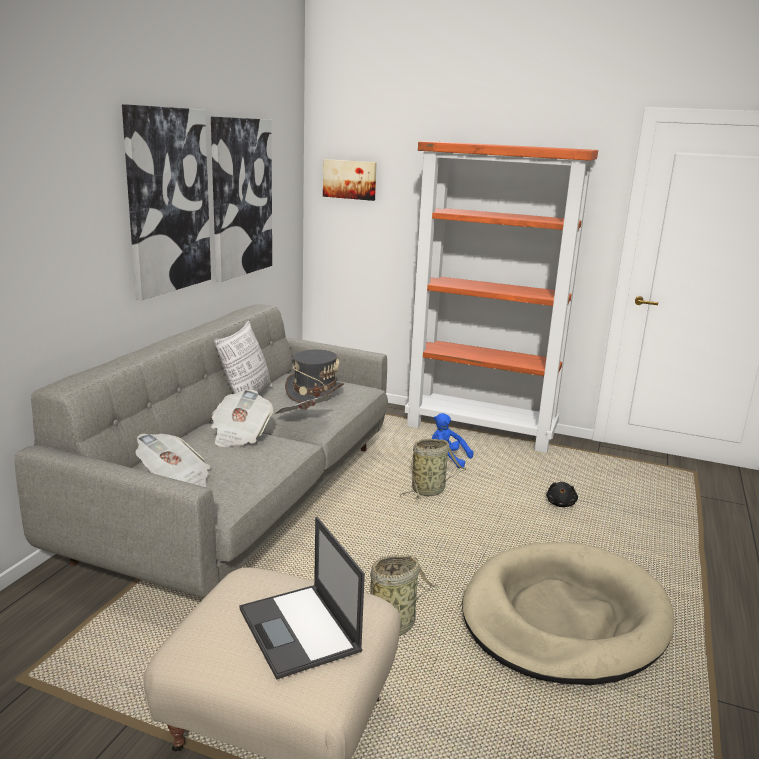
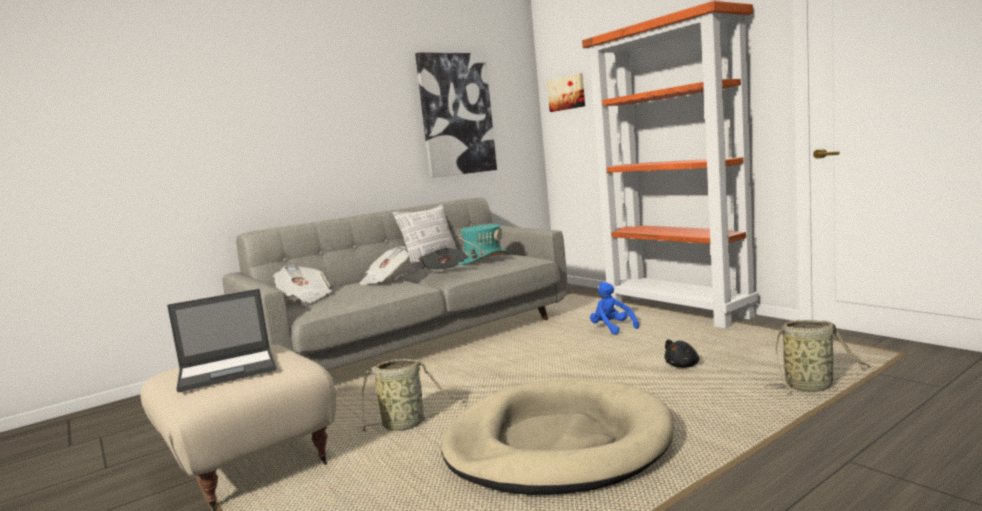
camera: 35 degrees right, 10 degrees down
picture [122,104,211,300] -> none
laptop [239,517,365,680] -> laptop turned 120 degrees counterclockwise [167,289,276,393]
grey hat [285,349,344,403] -> turquoise hat [458,224,510,265]
basket [400,439,467,499] -> basket moved to [765,320,871,392]

